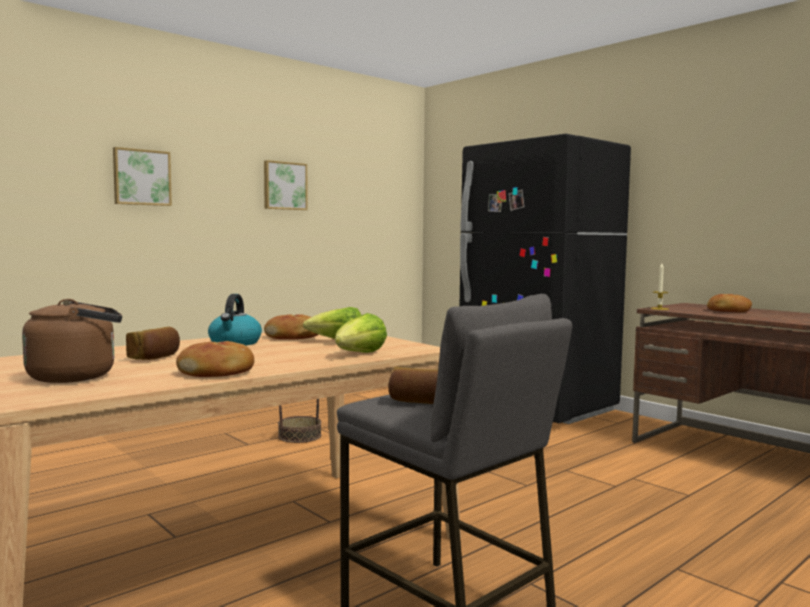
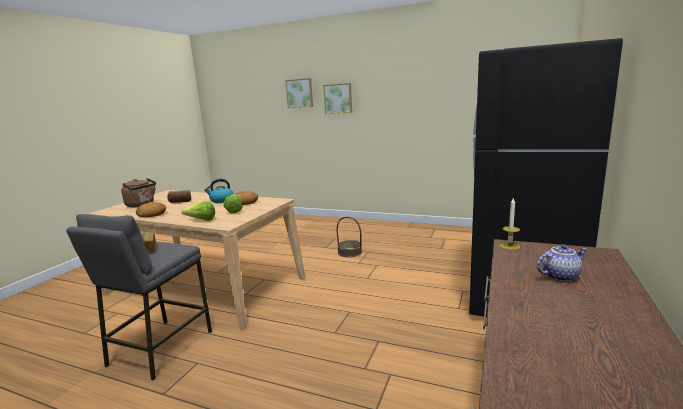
camera: 65 degrees right, 10 degrees up
picture [264,160,308,210] -> picture moved to [285,78,313,108]
bread [707,294,752,312] -> teapot [537,244,587,281]

